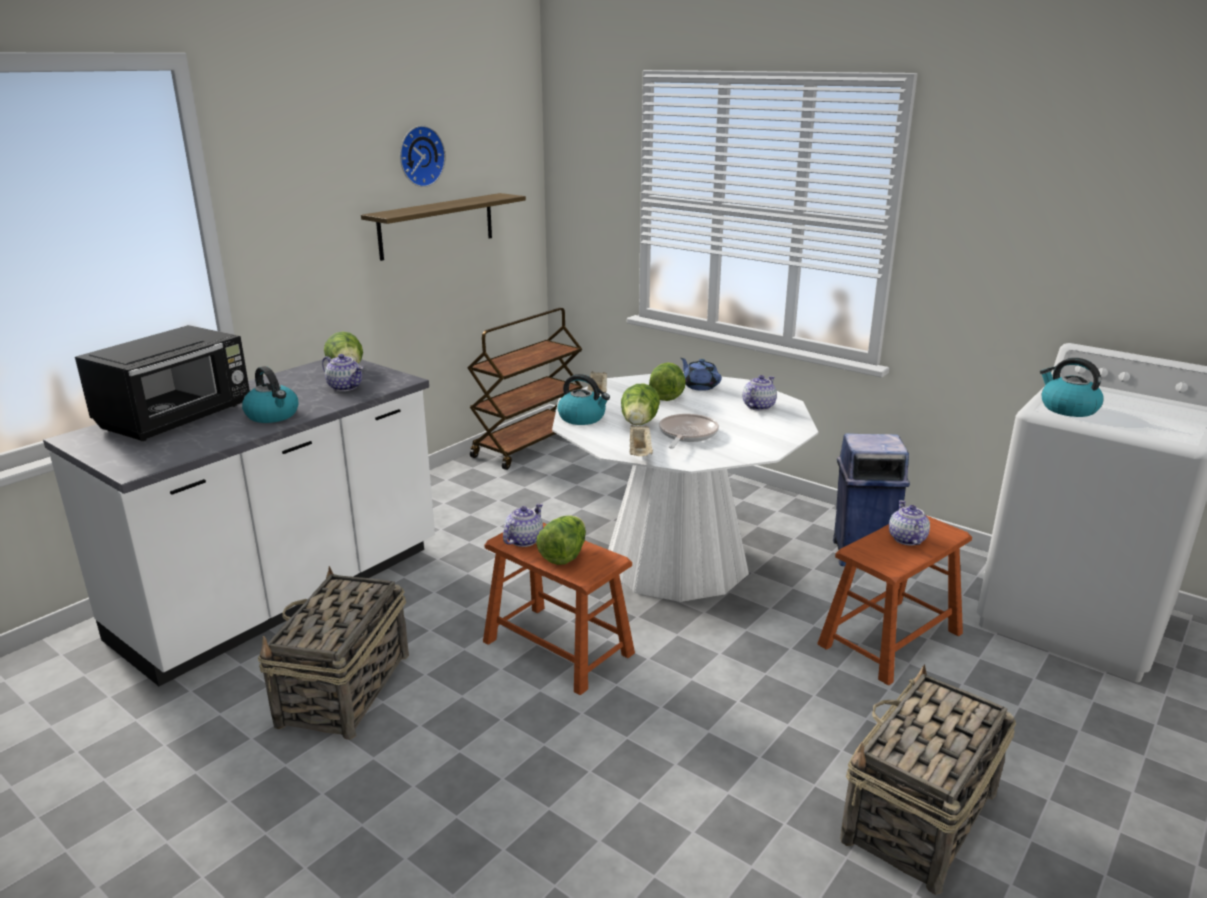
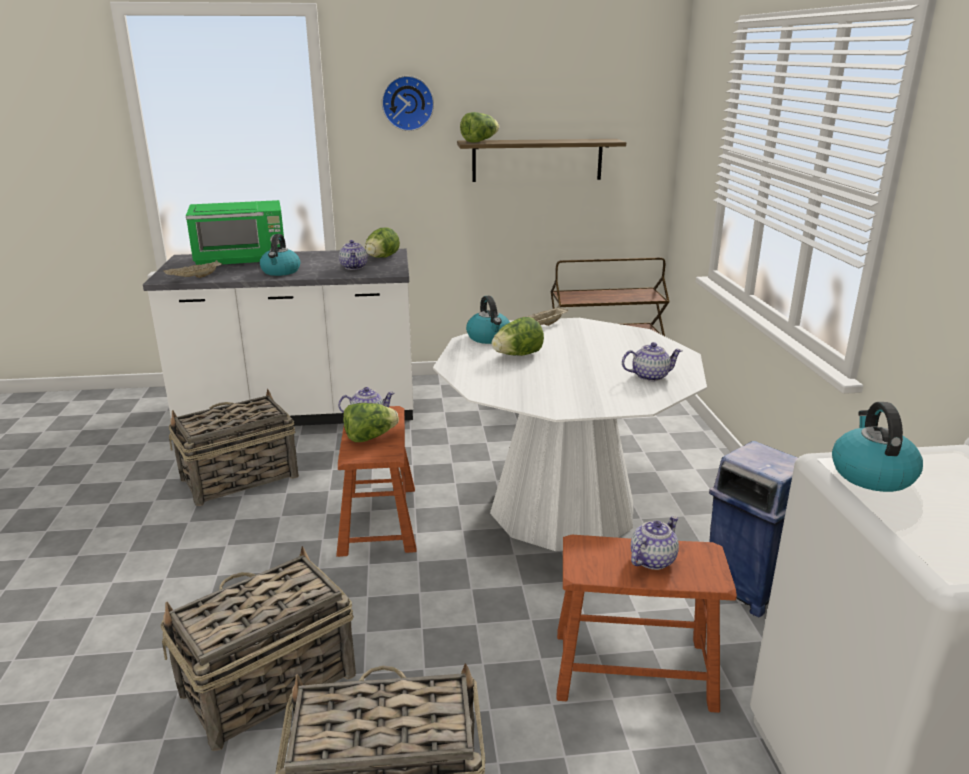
camera: 45 degrees right, 0 degrees up
black microwave [75,325,250,441] -> green microwave [186,200,284,265]
wall clock [400,125,446,187] -> wall clock moved to [382,76,434,131]
beige tray [630,424,653,456] -> beige tray moved to [163,260,222,278]
lettuce [649,362,686,401] -> lettuce moved to [460,112,499,142]
frying pan [659,414,719,449] -> none
blue teapot [681,358,722,391] -> none
none -> basket [160,546,356,751]

